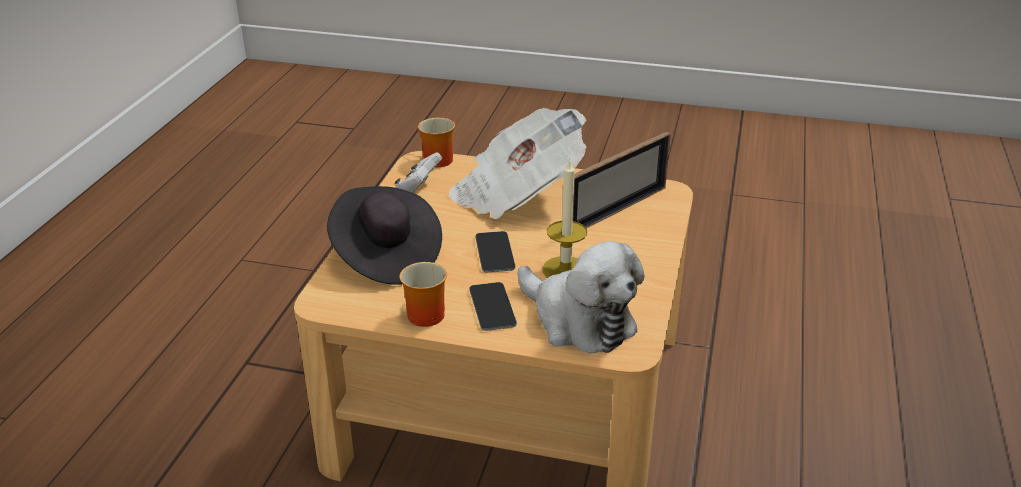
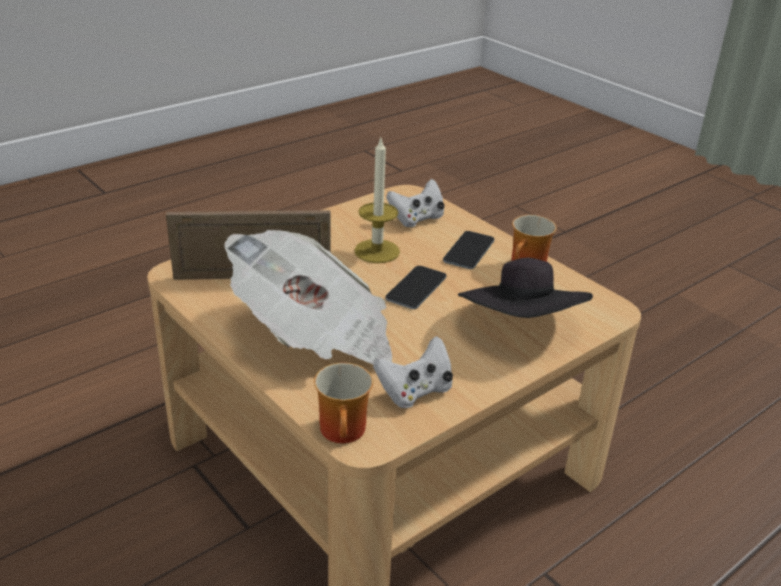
camera: 145 degrees left, 0 degrees up
plush toy [517,241,645,353] -> white game controller [386,179,444,227]

